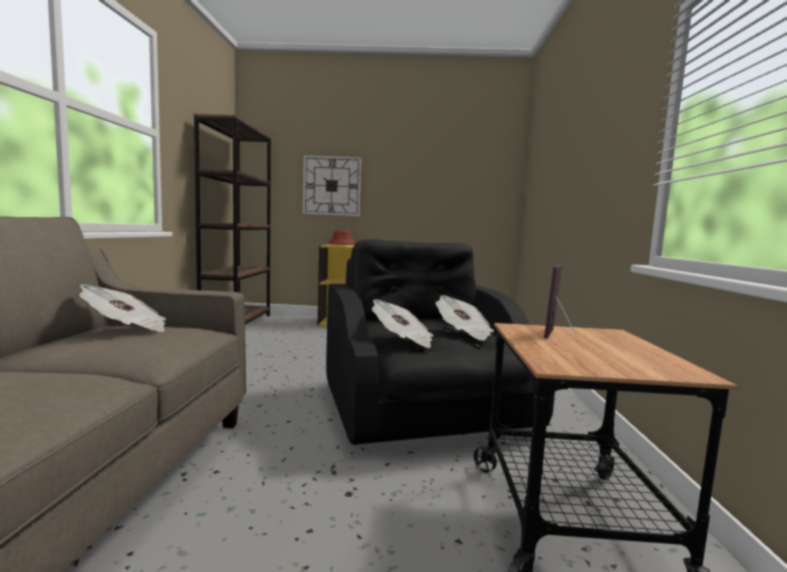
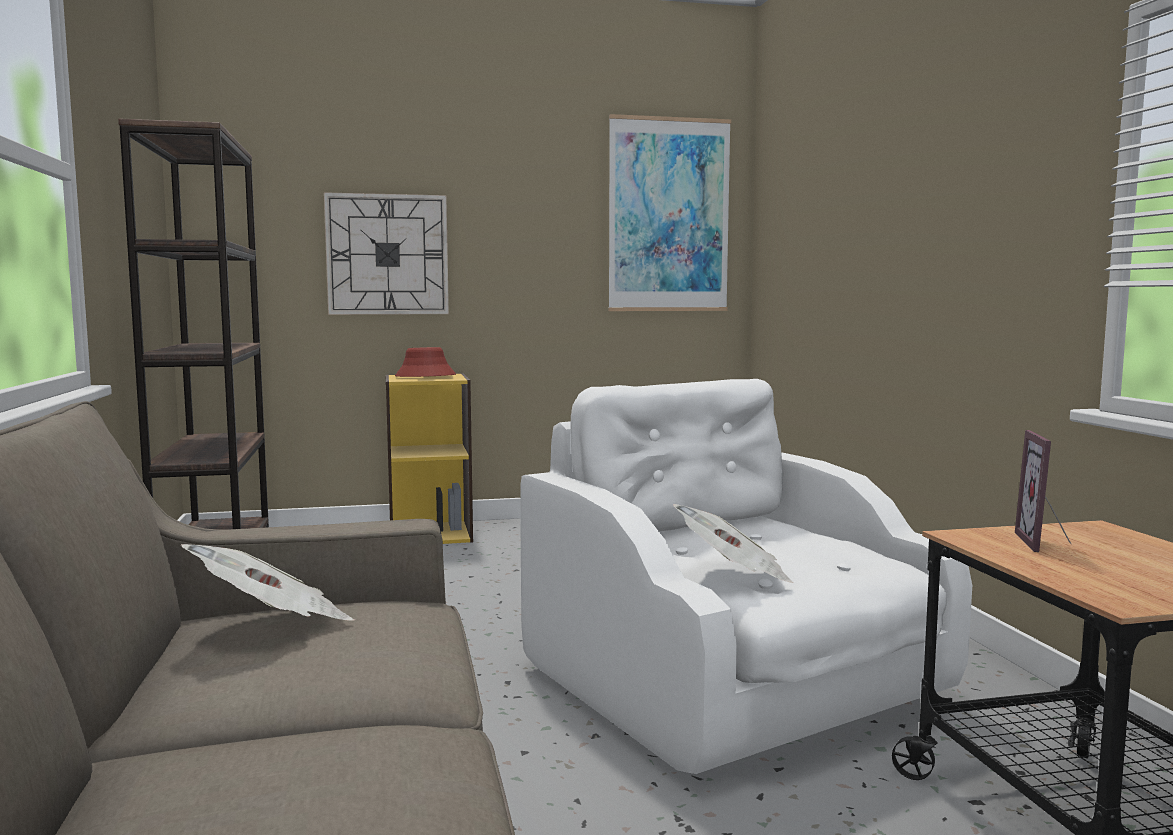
camera: 15 degrees left, 0 degrees up
black armchair [326,239,555,445] -> white armchair [520,379,972,774]
newspaper [436,295,494,341] -> none
none -> picture [608,114,731,311]

